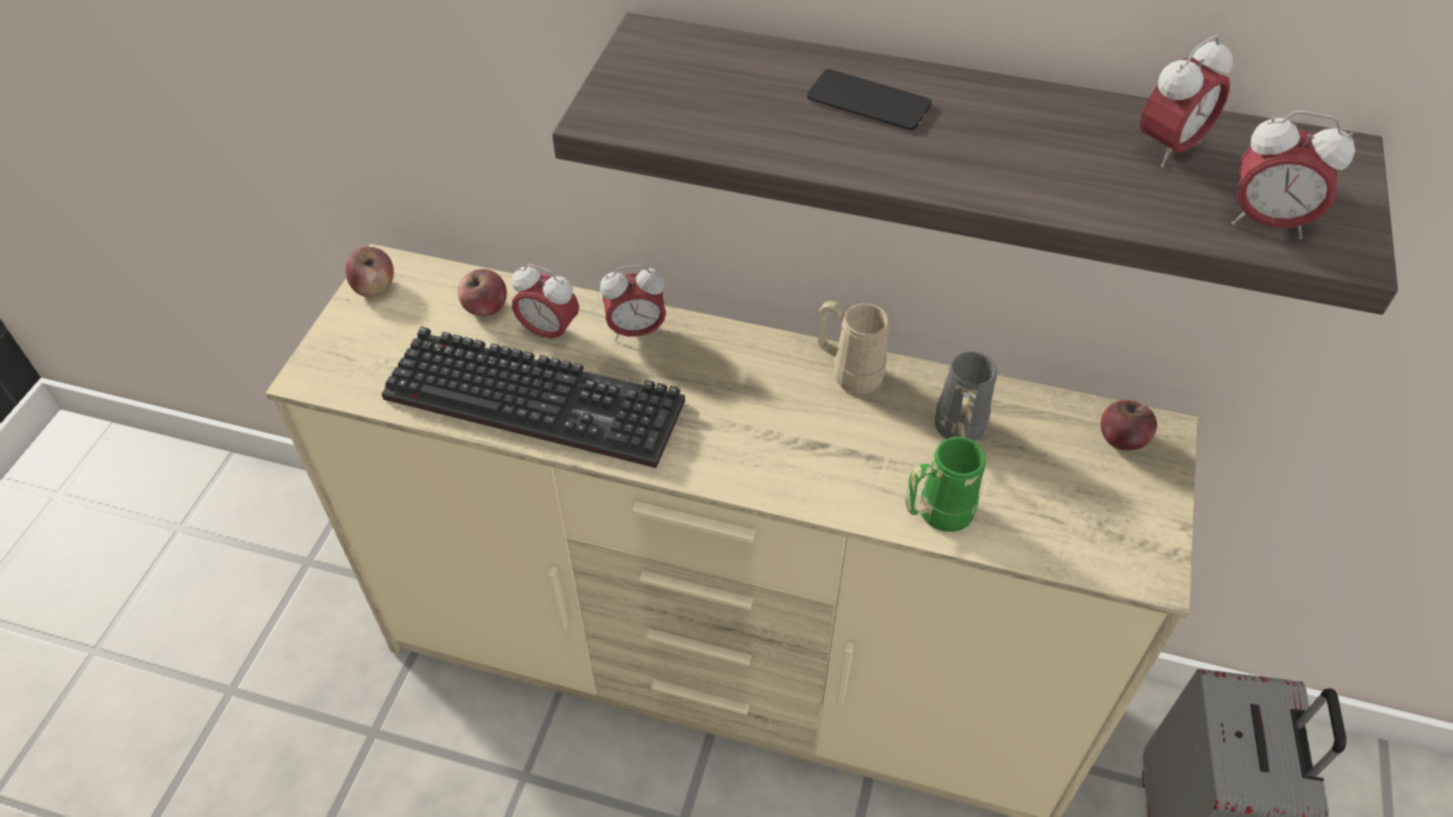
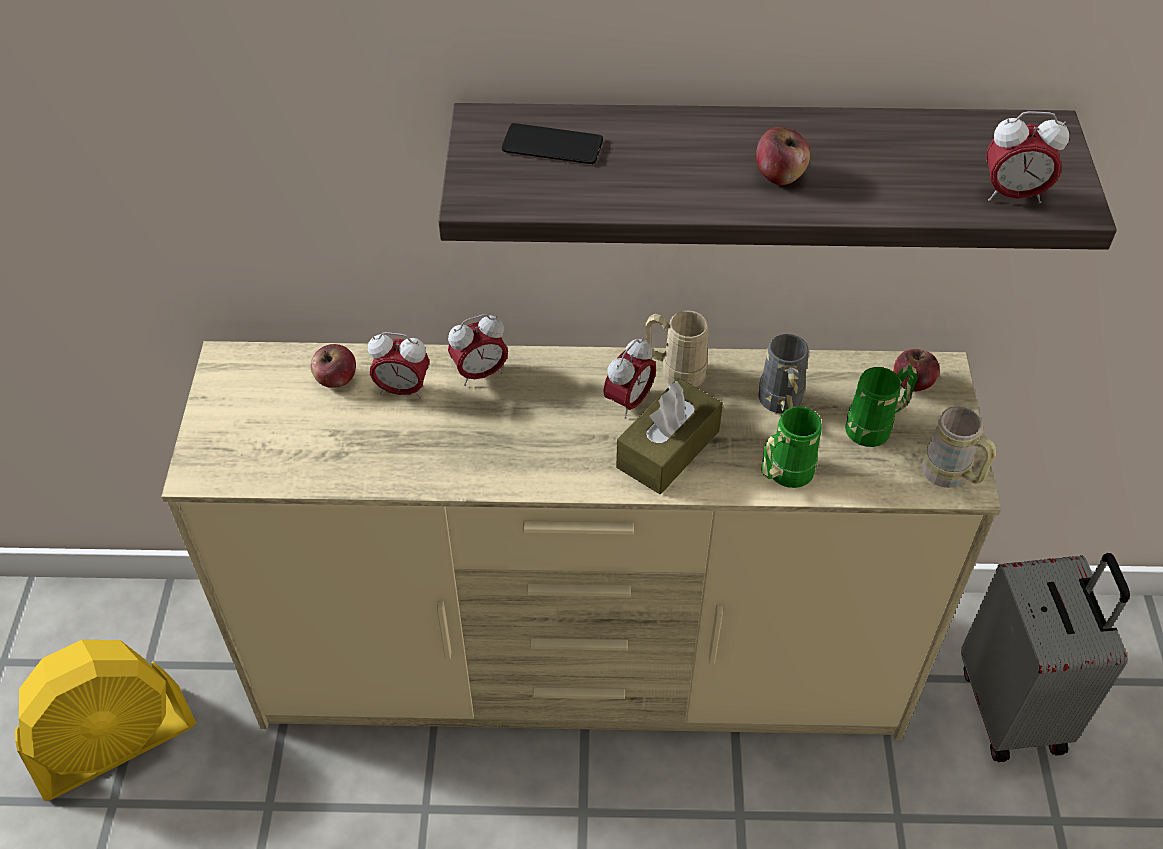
camera: 15 degrees left, 0 degrees up
apple [345,247,394,297] -> apple moved to [756,127,810,185]
keyboard [381,327,685,468] -> none
phone [807,69,932,130] -> phone moved to [502,123,603,164]
alarm clock [1140,35,1233,168] -> alarm clock moved to [603,337,656,419]
none -> yellow fan [15,640,196,801]
none -> brown tissue box [616,378,723,494]
none -> green mug [845,365,918,447]
none -> beige mug [922,406,996,488]

